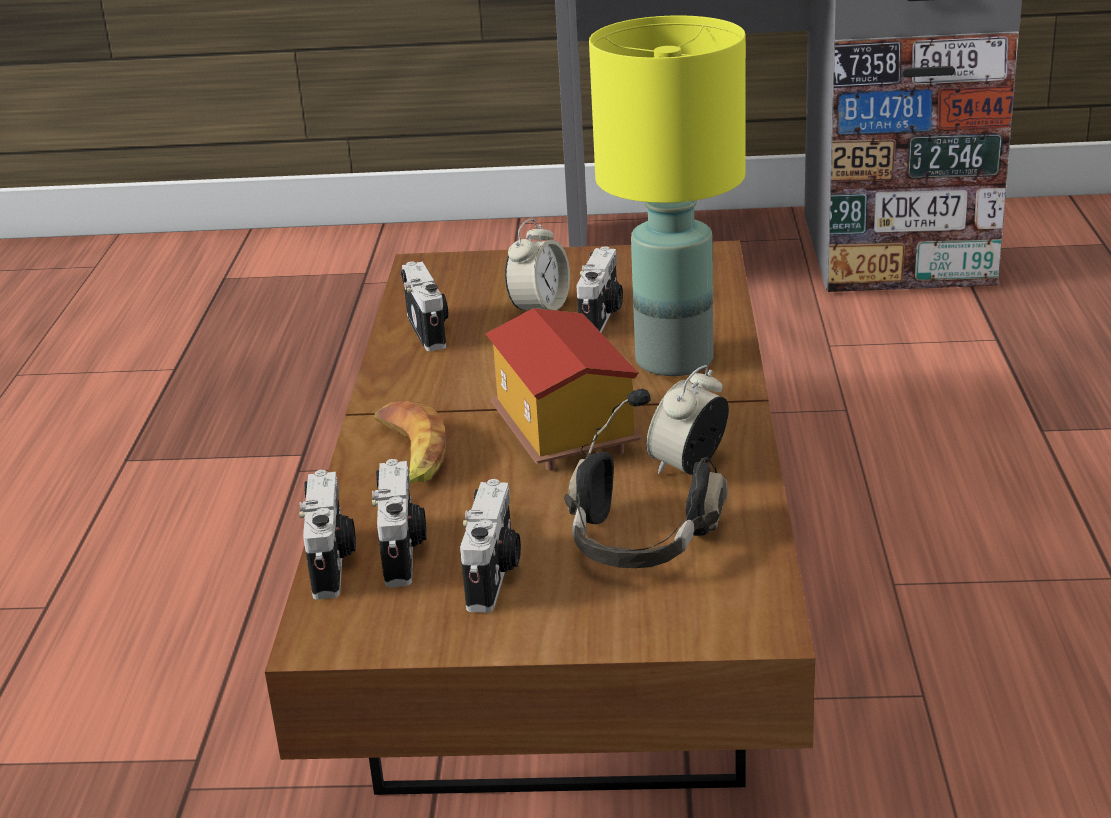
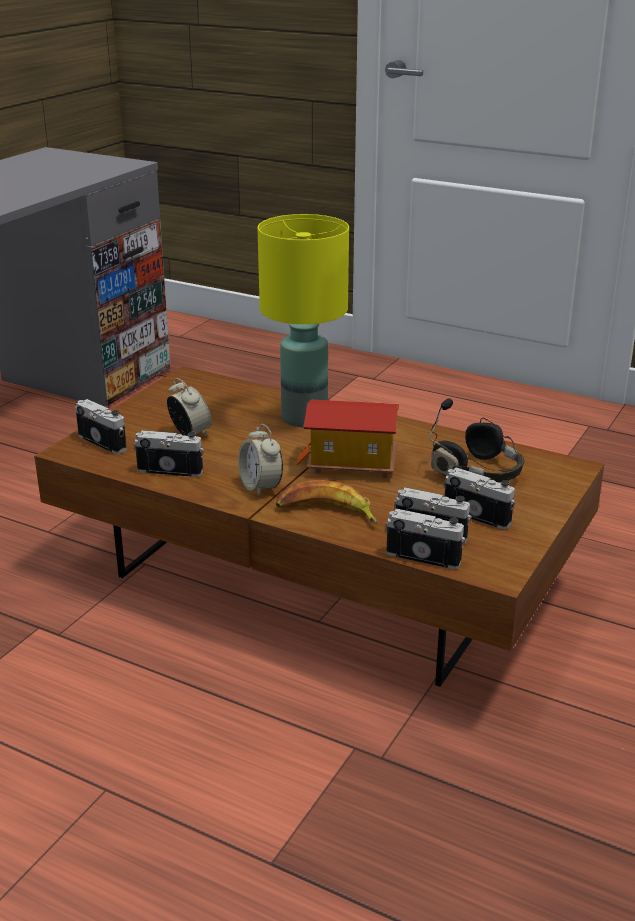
camera: 65 degrees left, 0 degrees up
camera [576,247,623,332] -> camera moved to [75,399,127,454]
alarm clock [646,365,729,475] -> alarm clock moved to [238,424,283,497]

